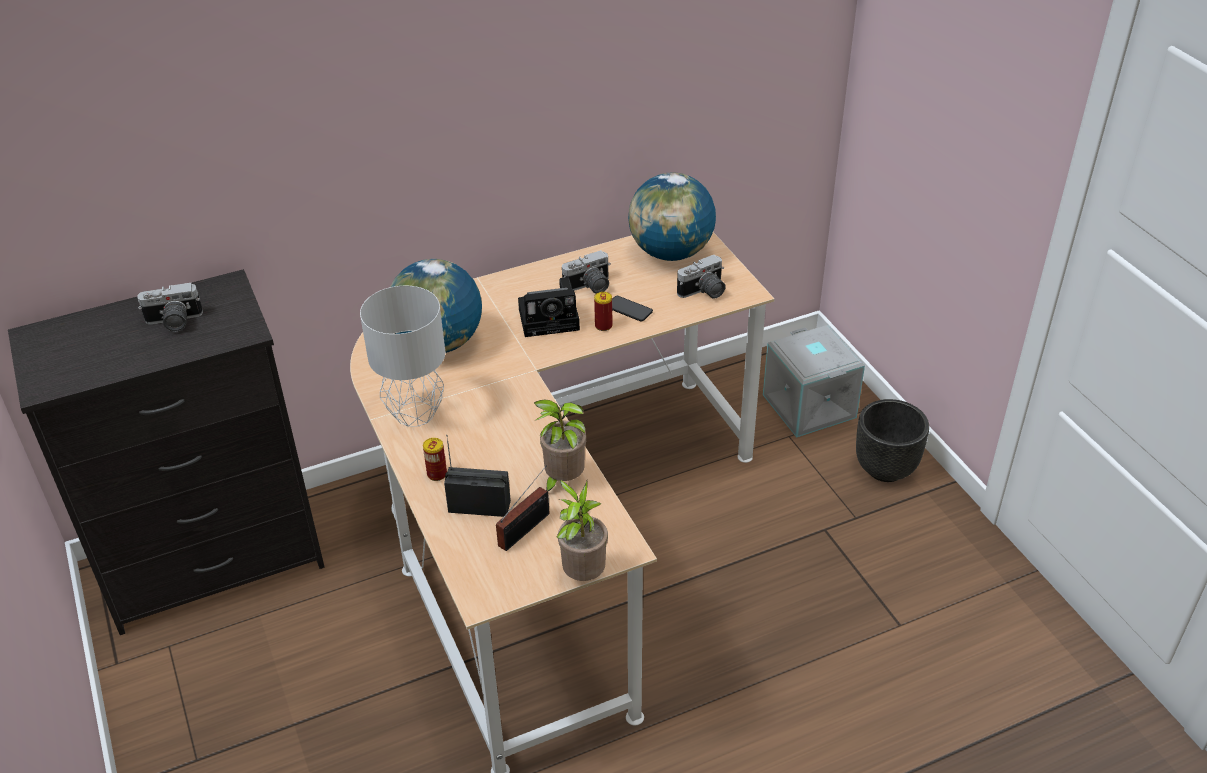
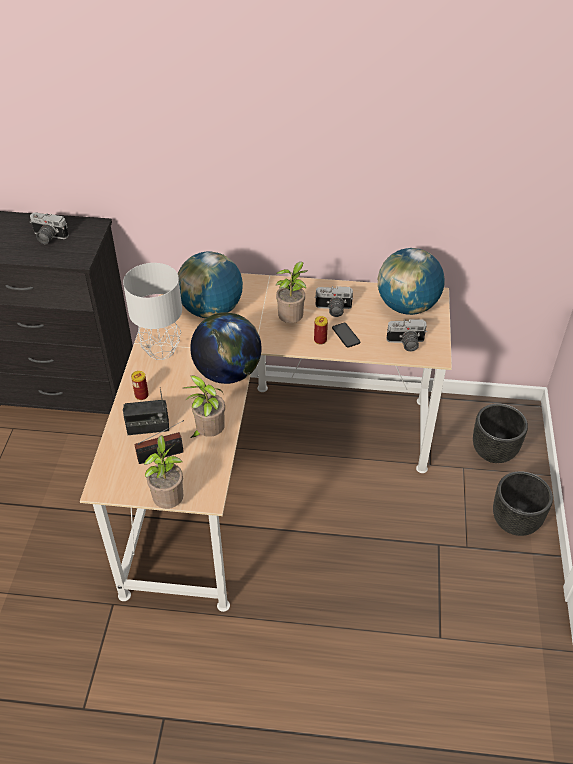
camera: 30 degrees right, 5 degrees up
radio [444,435,511,517] -> radio turned 135 degrees clockwise [123,389,169,435]
camera [518,277,580,337] -> potted plant [276,262,308,323]
grey storage box [763,325,865,438] -> black planter [473,403,528,463]
none -> globe [190,312,262,384]

